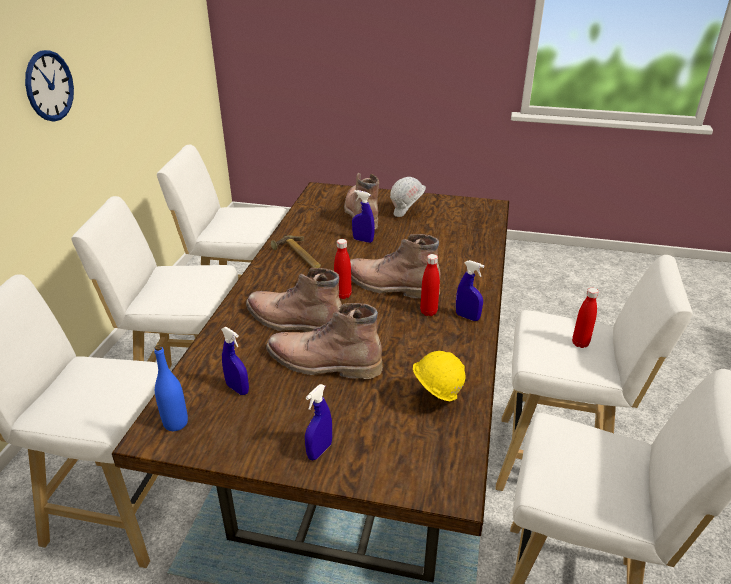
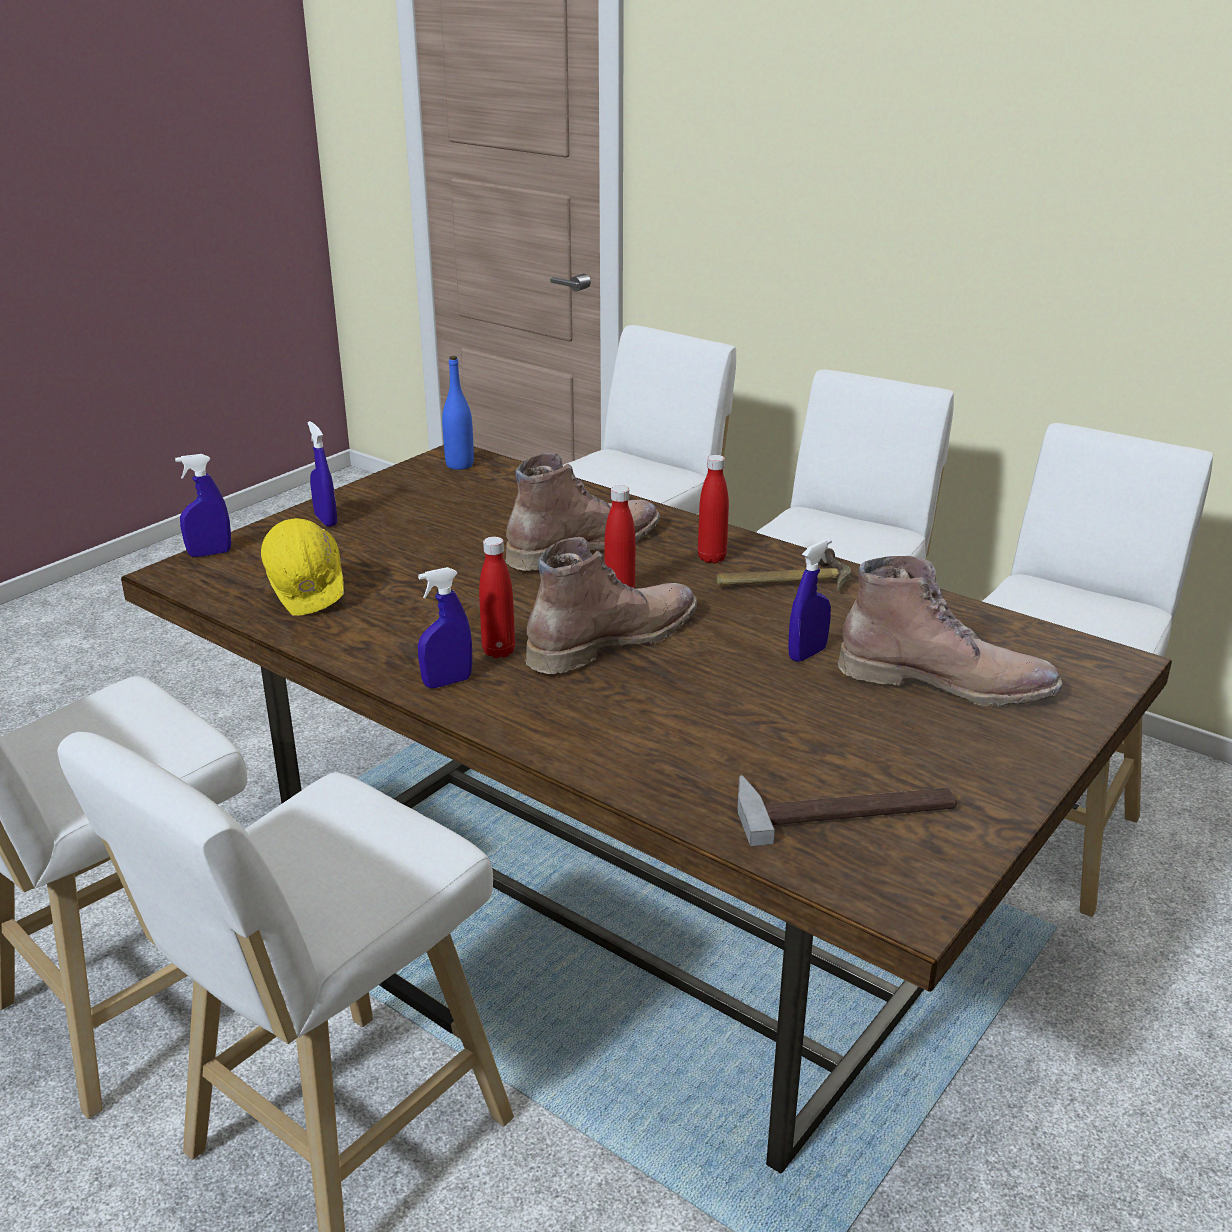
camera: 115 degrees right, 5 degrees down
wall clock [25,50,74,121] -> none
blue spray bottle [221,327,249,395] -> blue spray bottle moved to [175,454,231,557]
brown boot [266,303,383,379] -> none
white hard hat [390,177,426,217] -> none
red bottle [572,288,599,348] -> red bottle moved to [698,455,729,563]
none -> hammer [737,775,957,846]

